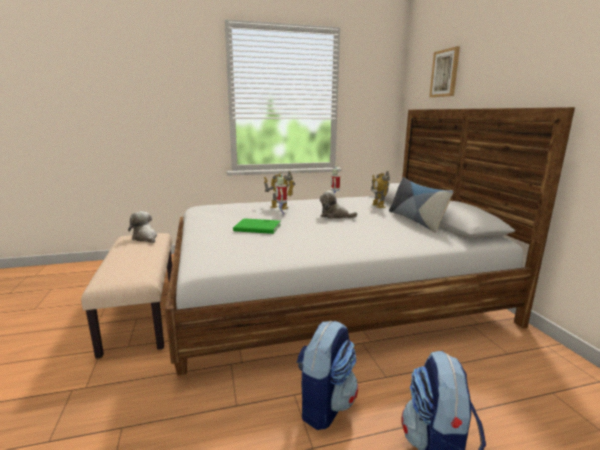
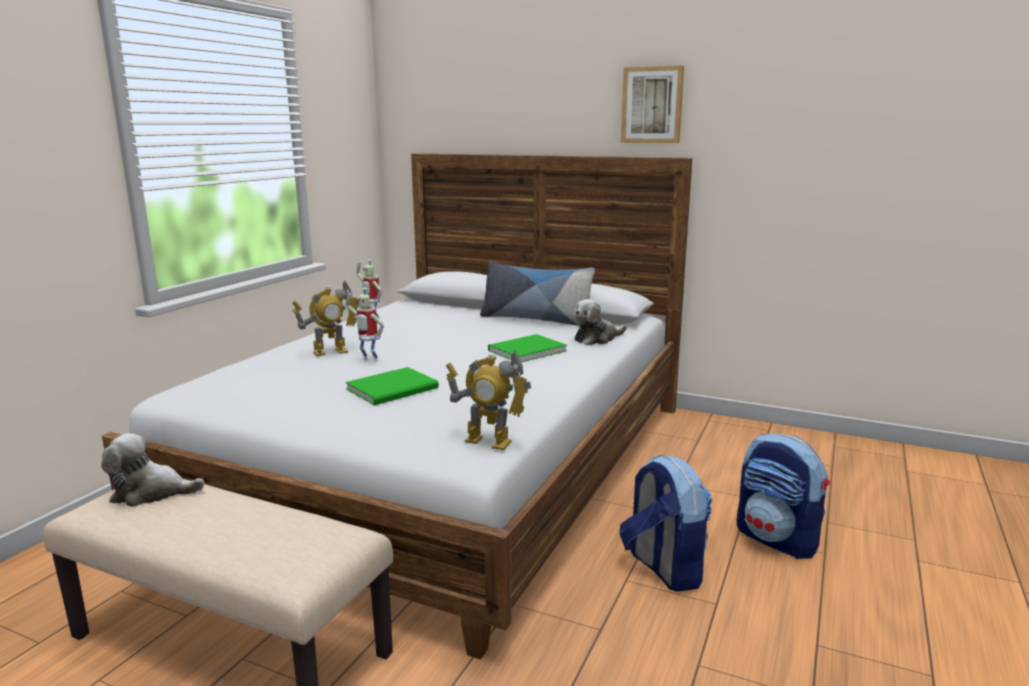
camera: 50 degrees left, 0 degrees up
plush toy [320,190,357,219] -> plush toy moved to [574,299,626,345]
toy robot [371,171,390,208] -> toy robot moved to [446,350,531,450]
picture [429,46,460,97] -> picture moved to [621,66,684,143]
none -> green book [488,334,567,362]

